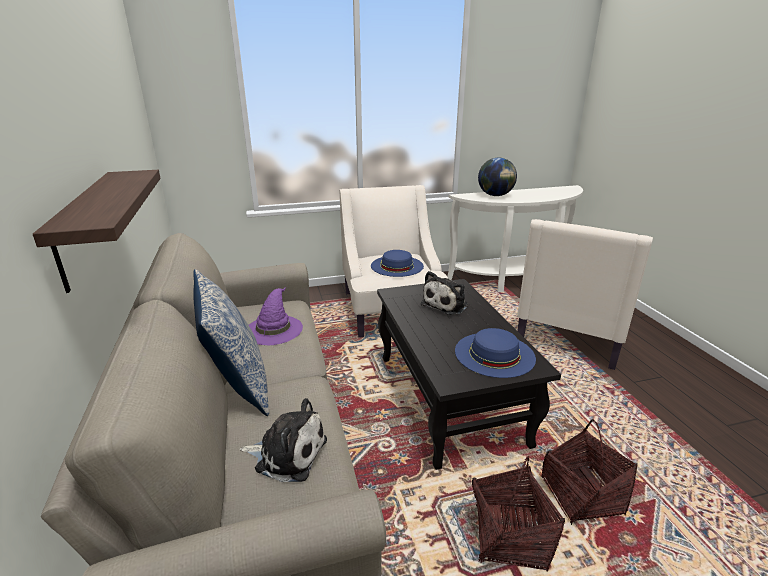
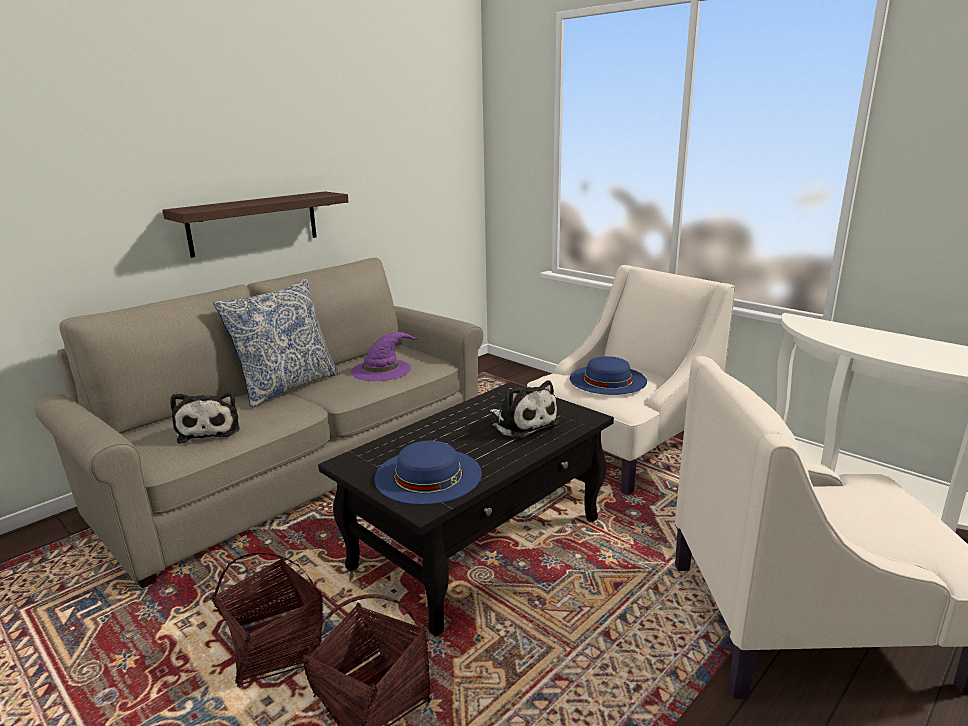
camera: 60 degrees right, 5 degrees down
plush toy [421,271,468,315] -> plush toy turned 135 degrees counterclockwise [490,380,559,439]
globe [478,158,517,196] -> none

